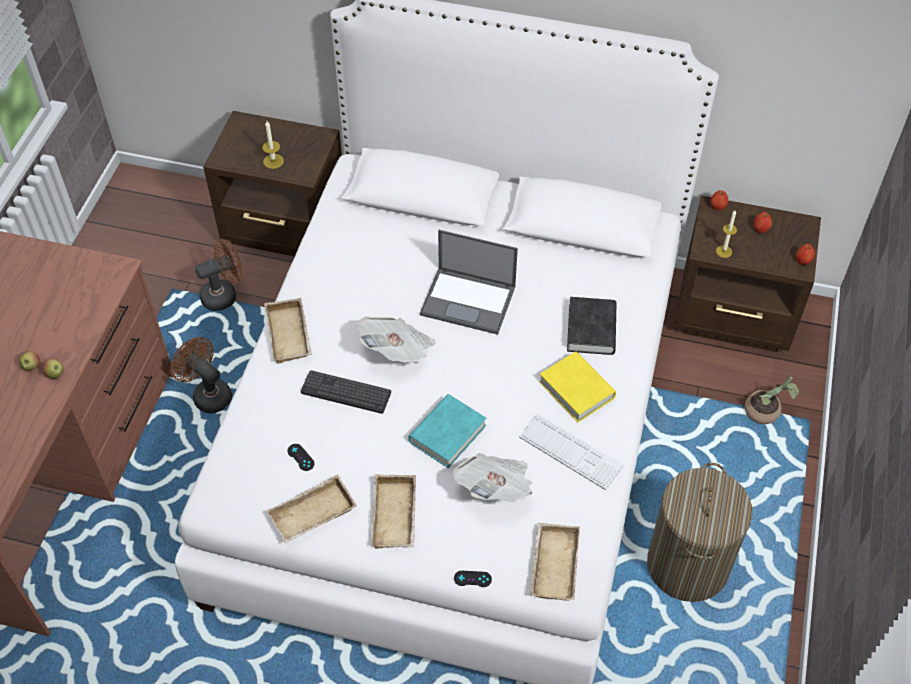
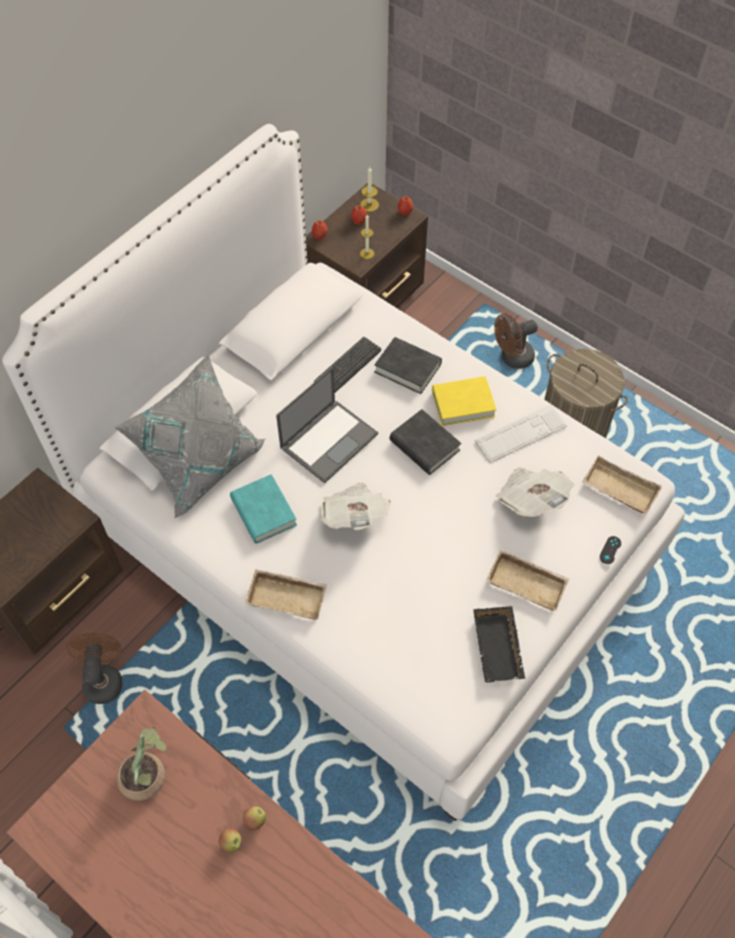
camera: 65 degrees left, 5 degrees up
brown fan [171,337,232,414] -> brown fan moved to [494,313,538,369]
candle [262,121,284,169] -> candle moved to [360,167,379,212]
beige tray [267,474,357,544] -> black tray [474,606,525,683]
black game controller [287,444,315,471] -> none
keyboard [301,370,391,414] -> keyboard moved to [314,337,381,393]
turquoise book [409,394,486,468] -> turquoise book moved to [230,474,297,544]
potted plant [745,377,800,424] -> potted plant moved to [116,727,166,801]
none -> grey pillow [114,354,265,518]
none -> black book [390,409,461,475]

